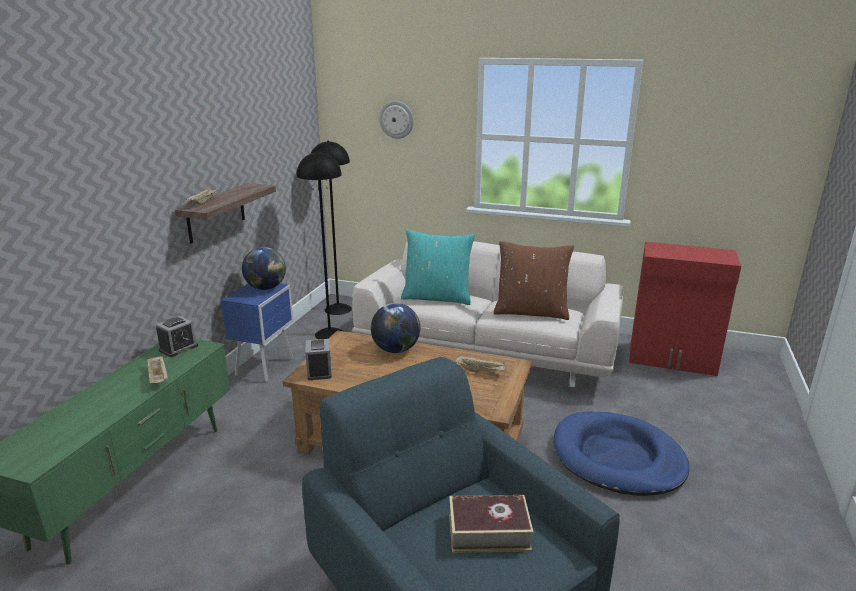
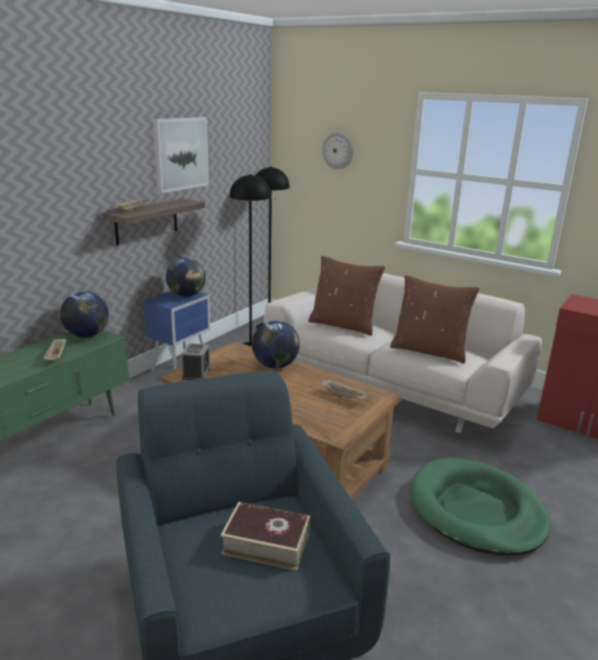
camera: 15 degrees right, 0 degrees up
alarm clock [156,316,198,357] -> globe [60,291,109,338]
turquoise pillow [401,230,475,305] -> brown pillow [308,256,385,336]
blue dog bed [553,412,689,496] -> green dog bed [410,458,551,556]
none -> picture [153,117,209,193]

